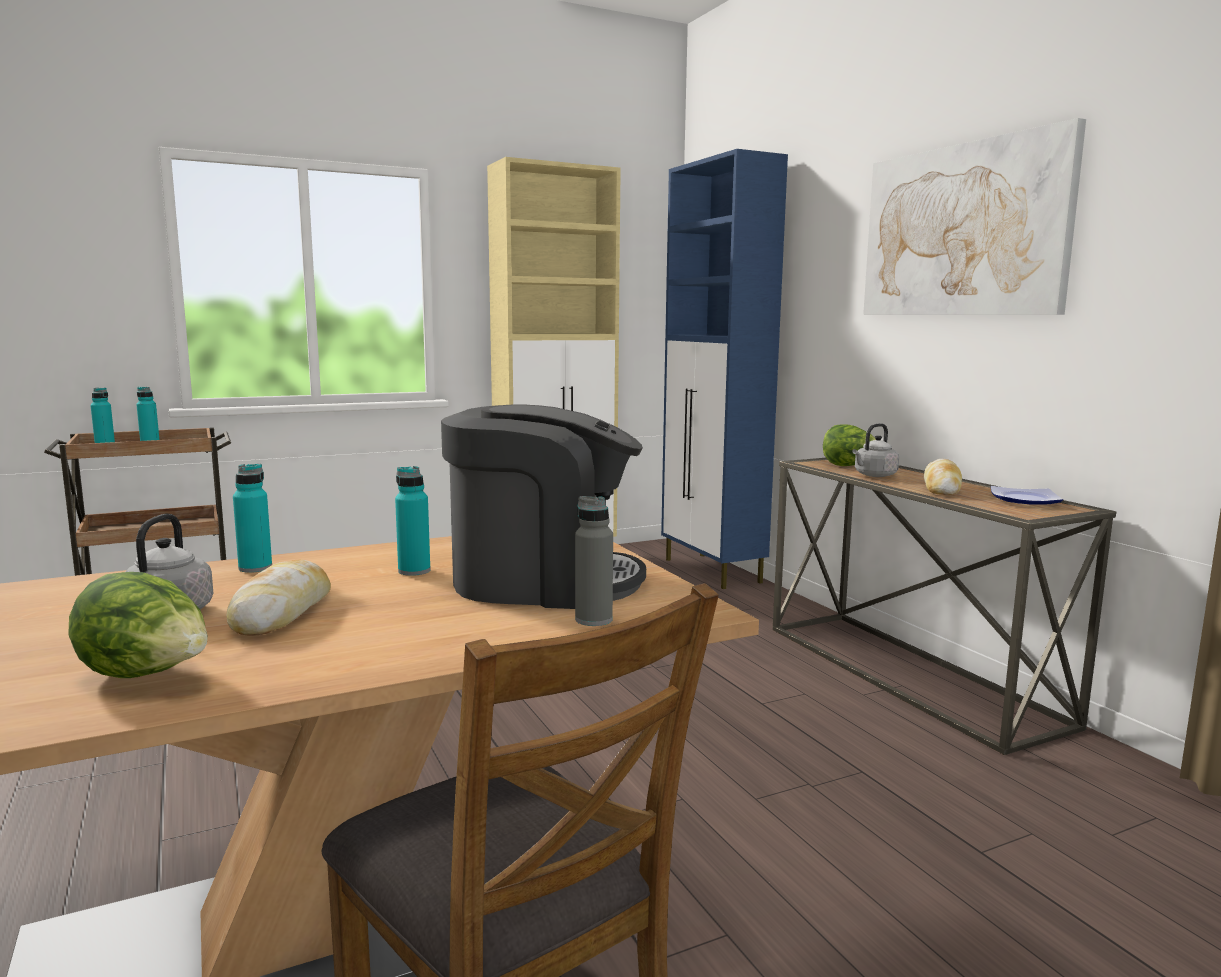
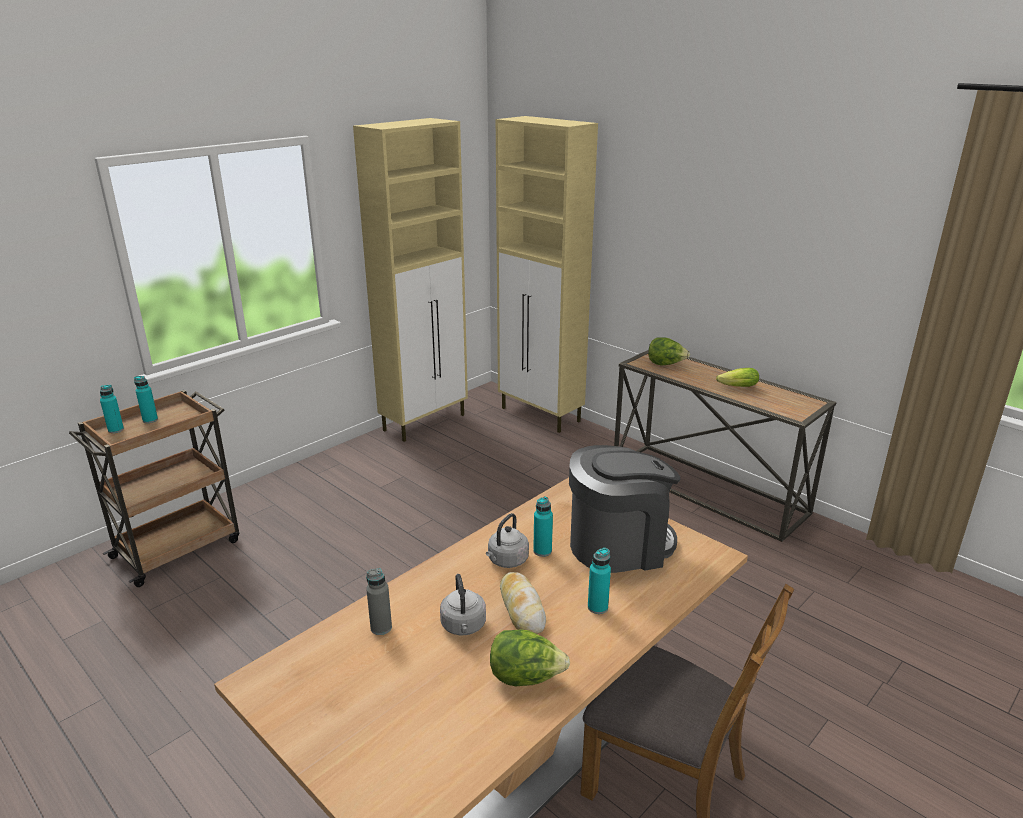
camera: 20 degrees left, 15 degrees up
turquoise bottle [233,464,272,573] -> turquoise bottle moved to [588,548,611,614]
grey bottle [575,496,613,626] -> grey bottle moved to [366,568,392,635]
blue cabinet [661,149,788,589] -> beige cabinet [496,116,598,433]
grey kettle [853,423,899,477] -> grey kettle moved to [486,513,529,568]
picture [863,118,1086,315] -> none
bread [924,459,962,495] -> lettuce [716,368,759,387]
plate [991,486,1063,505] -> none

